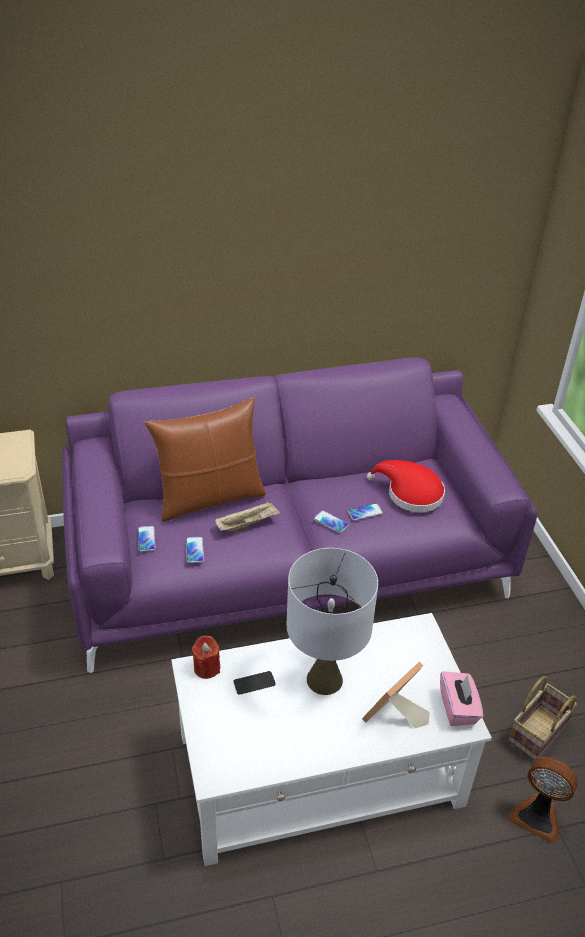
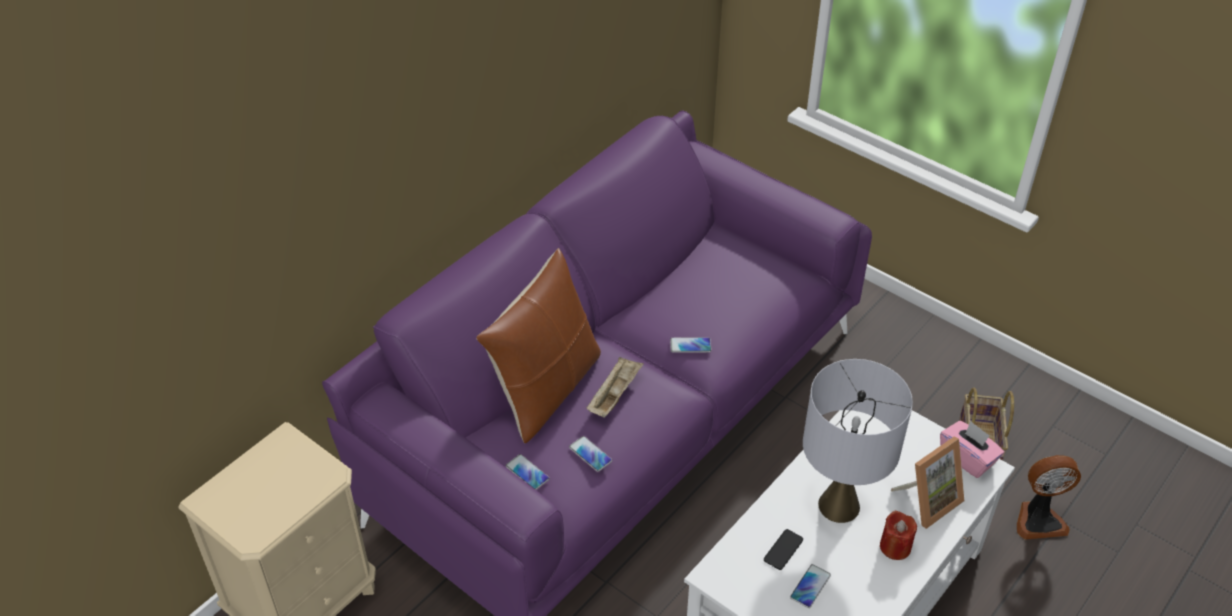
camera: 35 degrees left, 5 degrees up
red candle [191,636,220,679] -> red candle moved to [880,511,917,560]
phone [348,503,383,521] -> phone moved to [790,564,831,608]
picture frame [362,661,430,728] -> picture frame turned 135 degrees counterclockwise [891,437,964,529]
red hat [367,460,445,512] -> none

